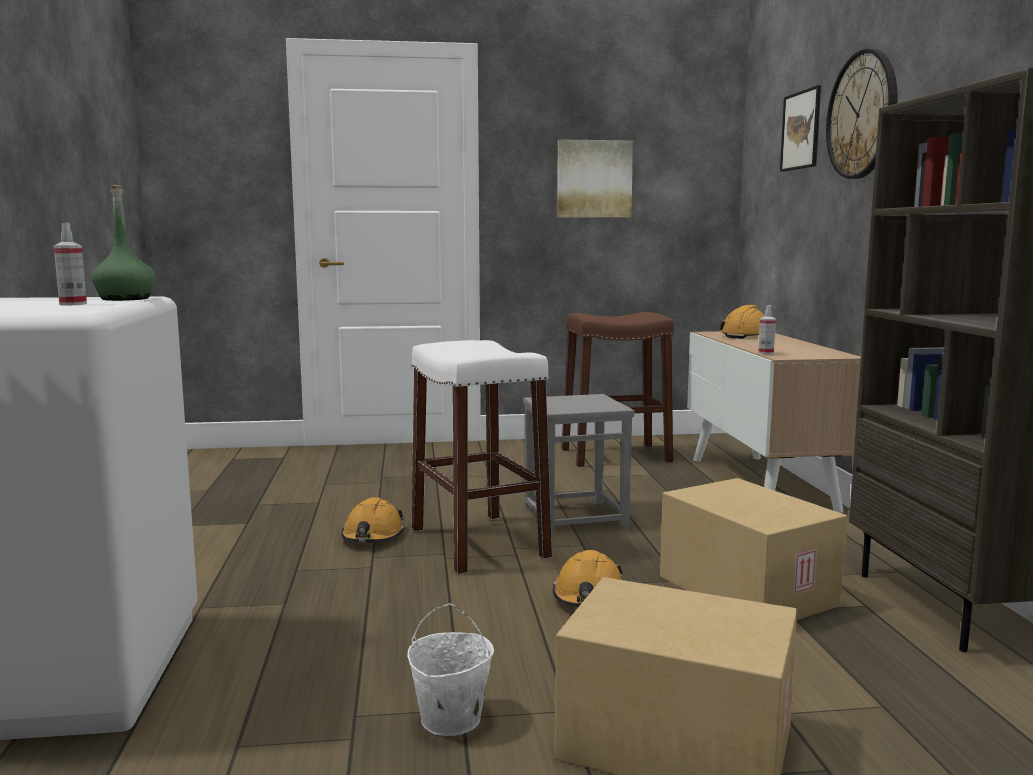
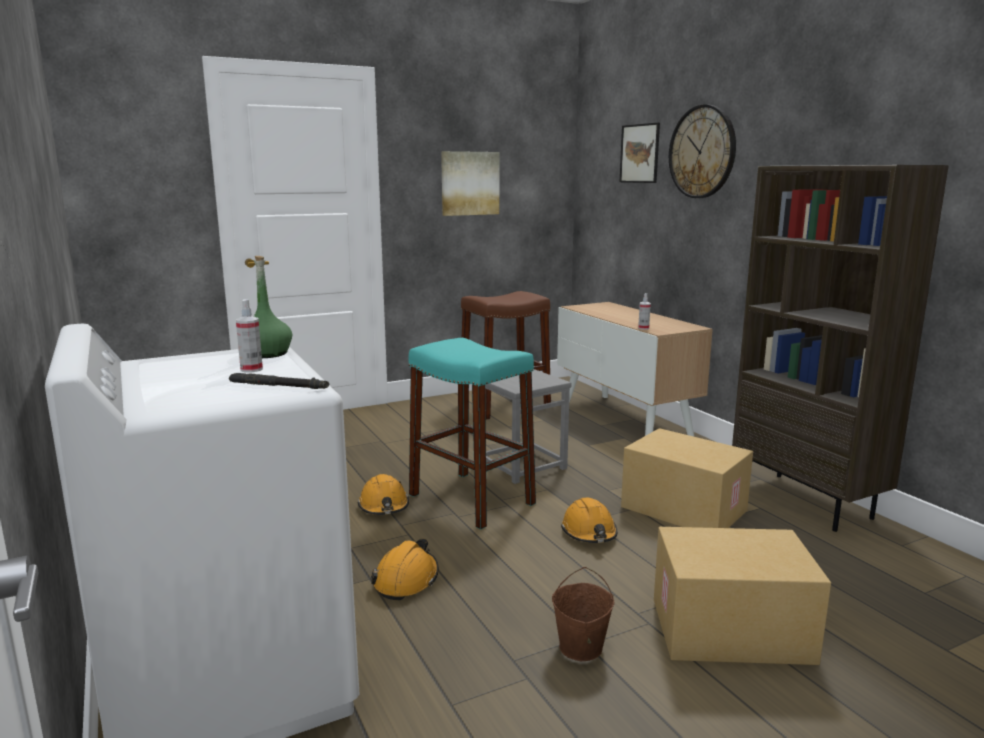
camera: 20 degrees left, 5 degrees up
white bucket [407,603,494,736] -> brown bucket [552,567,614,661]
white stool [411,340,552,574] -> turquoise stool [409,338,536,529]
orange hard hat [719,305,765,339] -> orange hard hat moved to [371,539,439,600]
none -> black flashlight [229,373,329,389]

